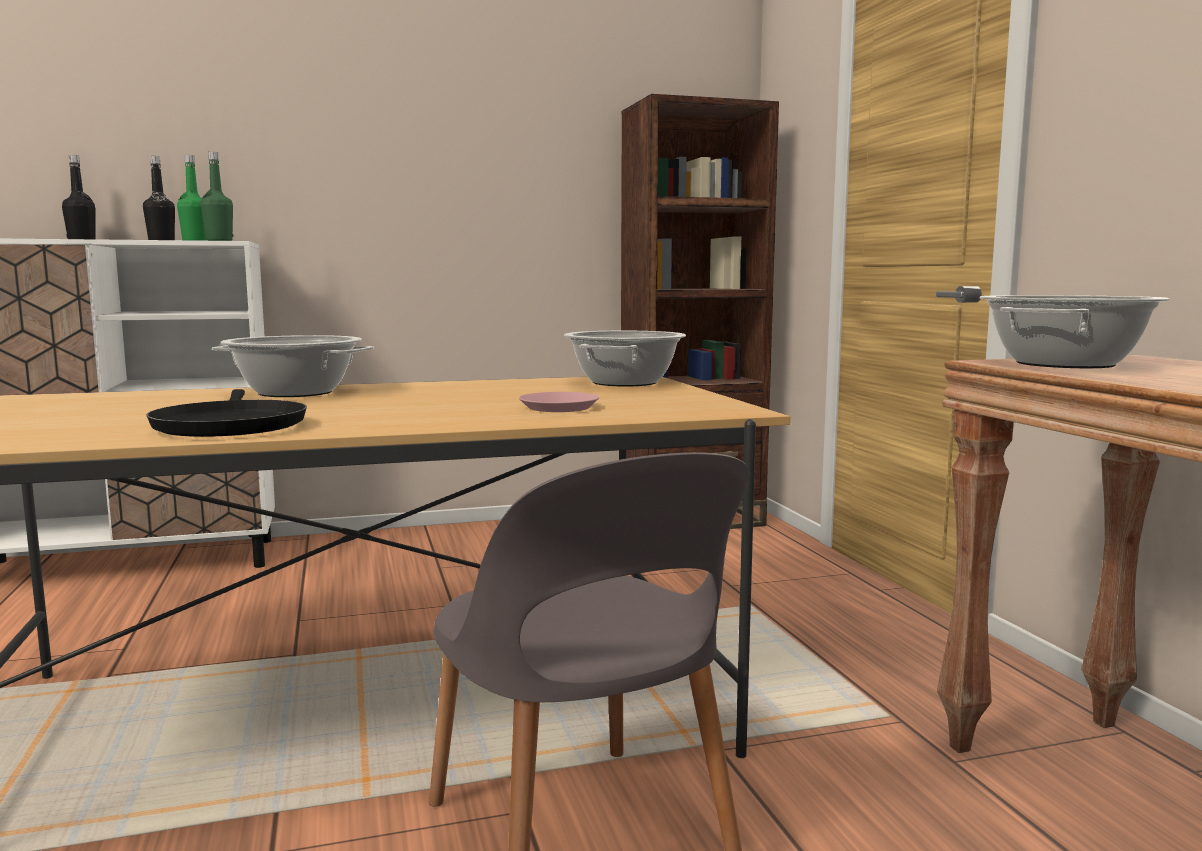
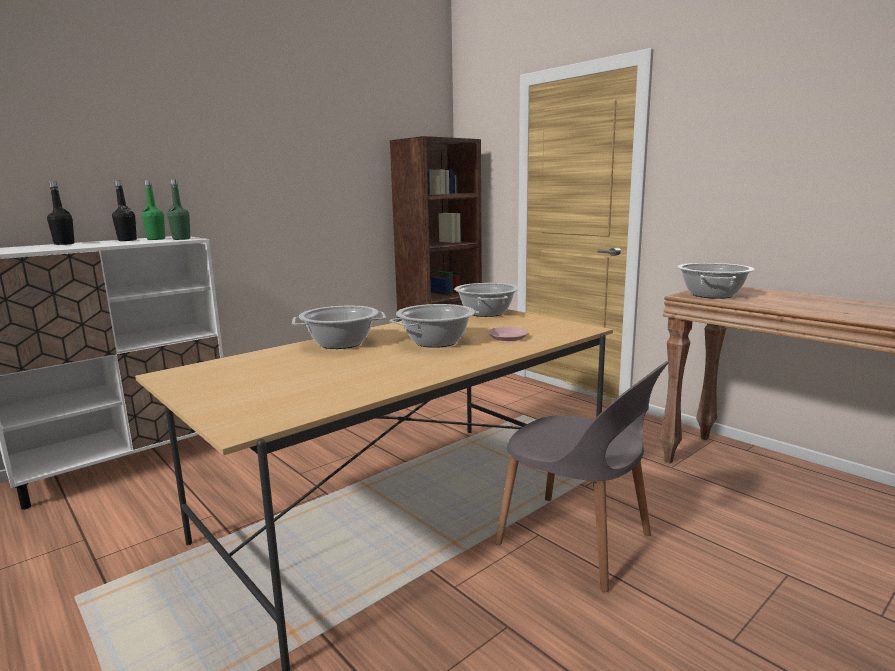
camera: 25 degrees left, 5 degrees up
black frying pan [146,389,307,437] -> none
none -> cooking pot [390,304,479,348]

